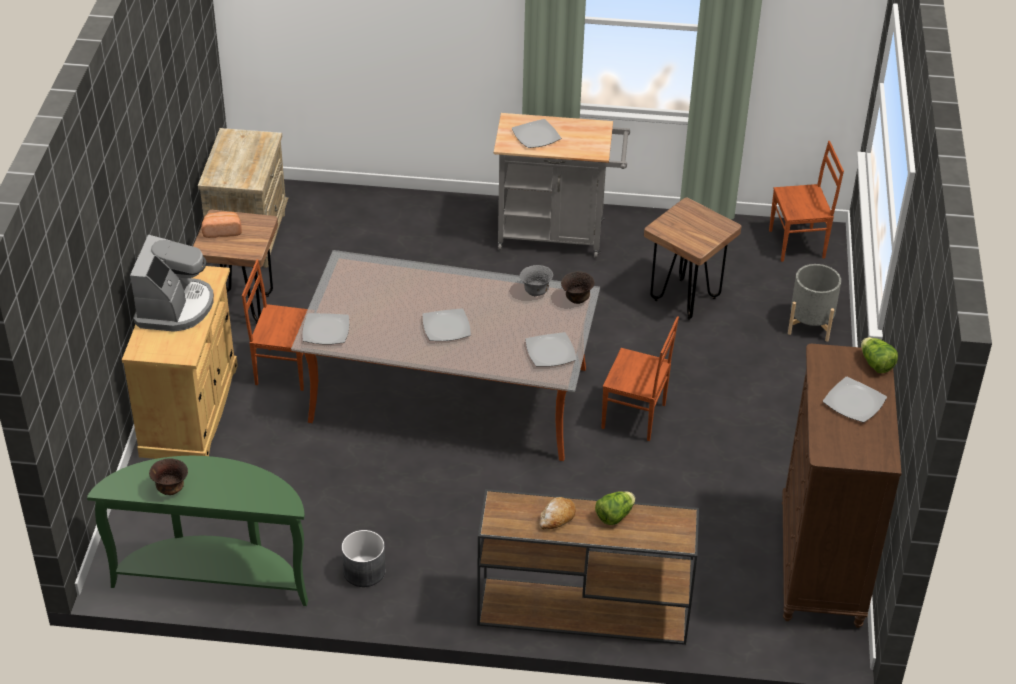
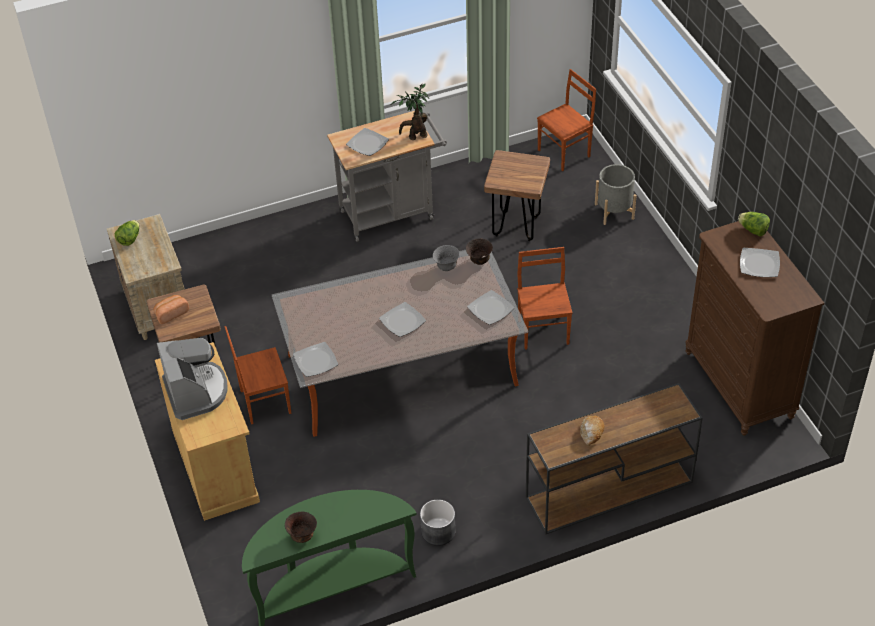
camera: 25 degrees left, 5 degrees up
lettuce [595,491,635,525] -> lettuce moved to [115,220,140,246]
brown chair [601,316,679,441] -> brown chair turned 90 degrees counterclockwise [517,247,573,350]
none -> potted plant [391,84,429,140]

